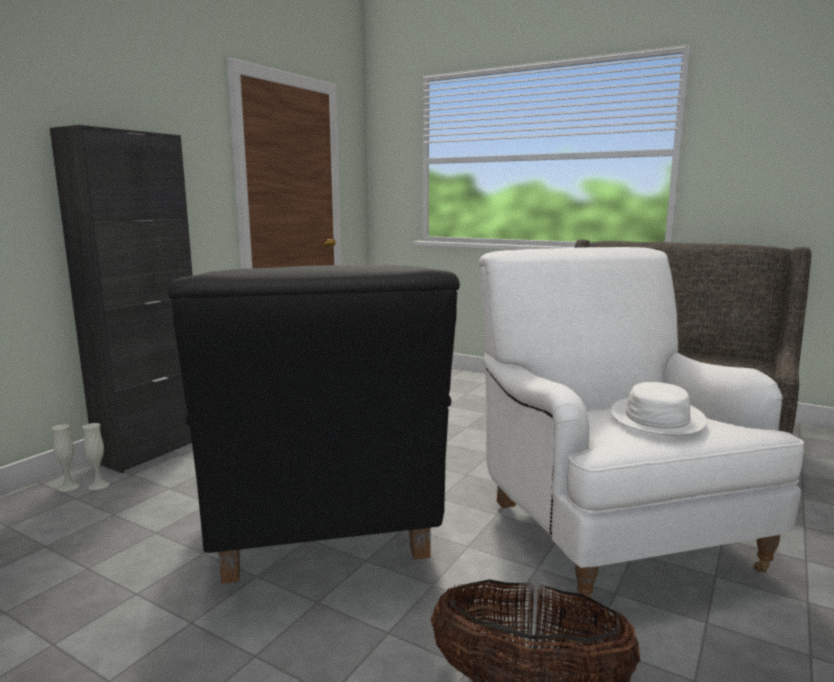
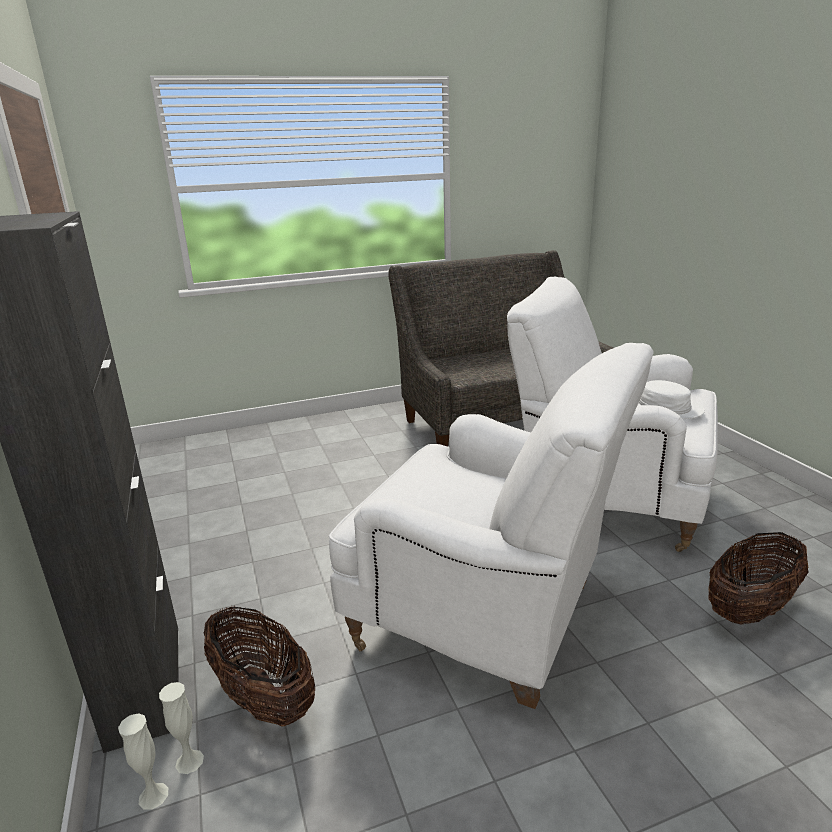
camera: 50 degrees left, 10 degrees up
black armchair [168,265,460,584] -> white armchair [329,343,654,709]
none -> basket [204,606,315,727]

